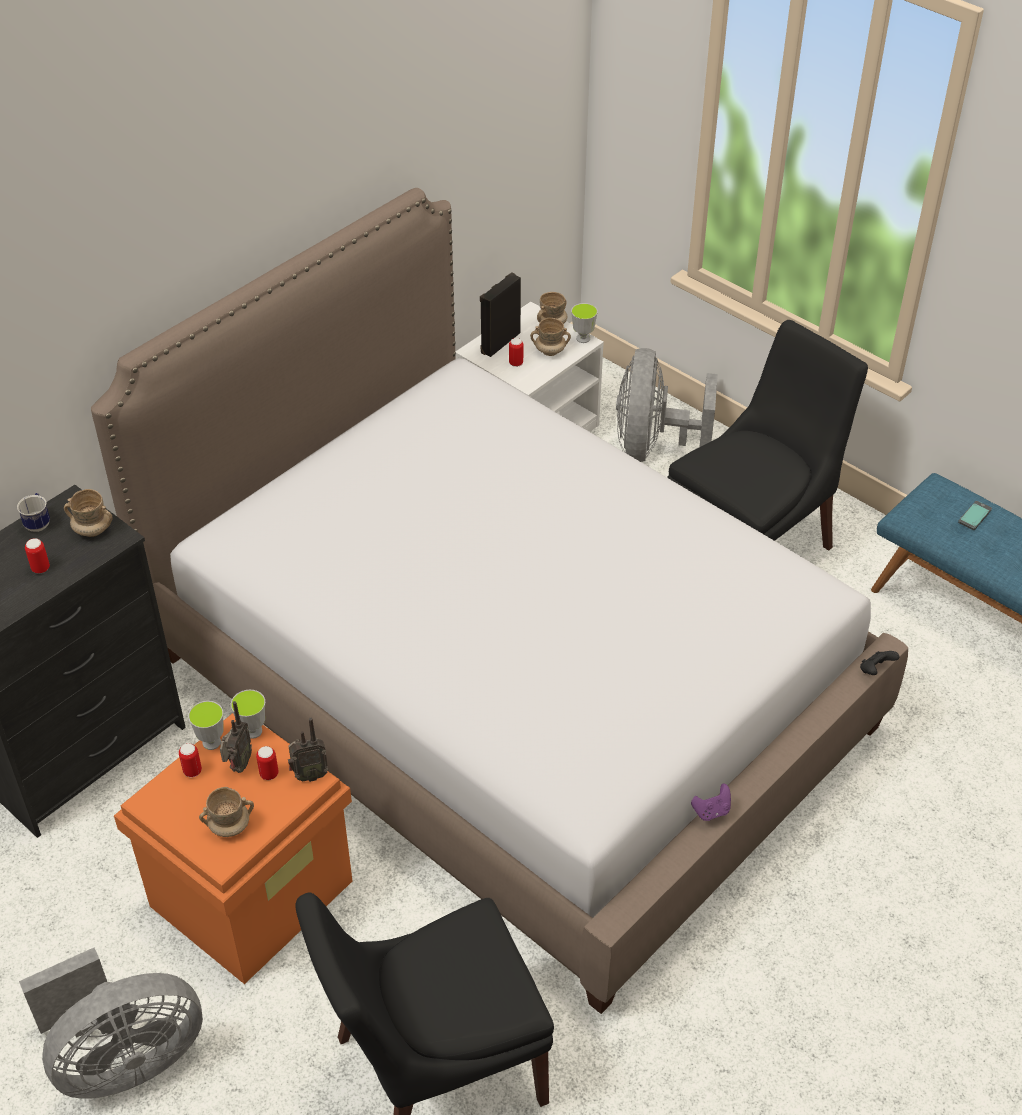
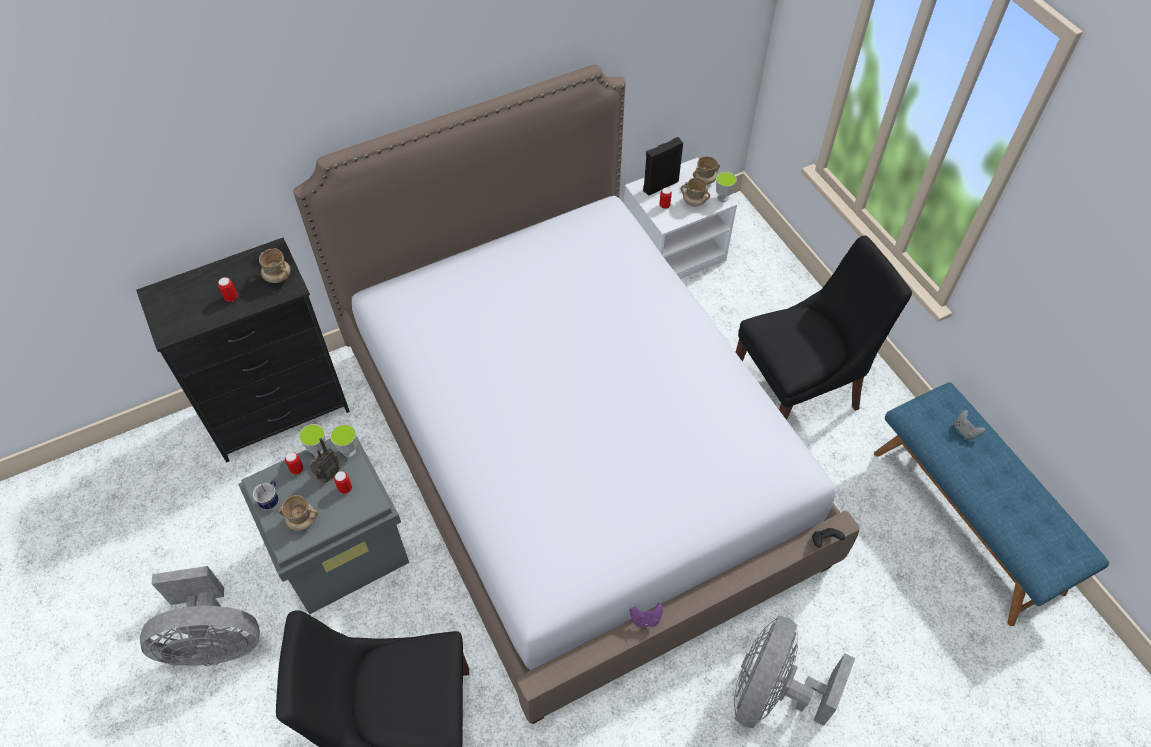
camera: 20 degrees right, 10 degrees up
mug [17,493,50,532] -> mug moved to [253,480,279,510]
orange storage box [114,713,352,984] -> grey storage box [238,436,409,614]
radio [288,718,329,782] -> none
grey fan [616,348,718,462] -> grey fan moved to [734,616,855,728]
phone [958,501,992,530] -> grey game controller [954,410,985,439]

